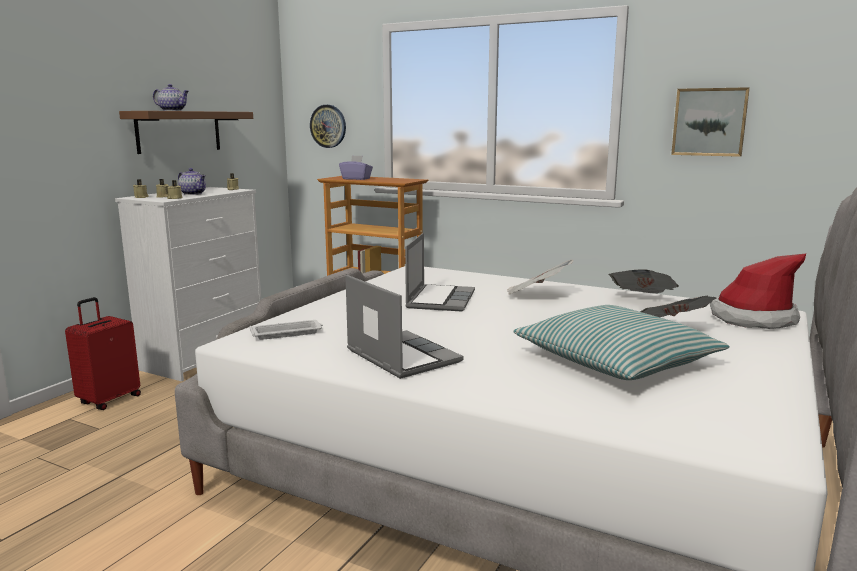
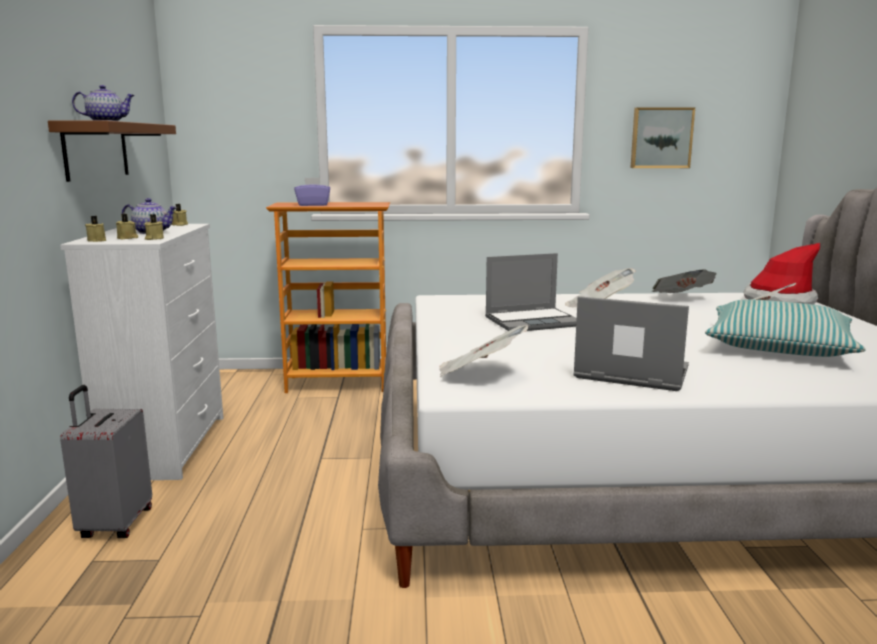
camera: 30 degrees left, 0 degrees up
red suitcase [65,297,141,410] -> grey suitcase [60,385,152,538]
white tray [249,320,323,340] -> newspaper [439,325,528,377]
wall clock [310,105,346,148] -> none
laptop [405,233,475,312] -> laptop turned 90 degrees clockwise [485,253,577,331]

